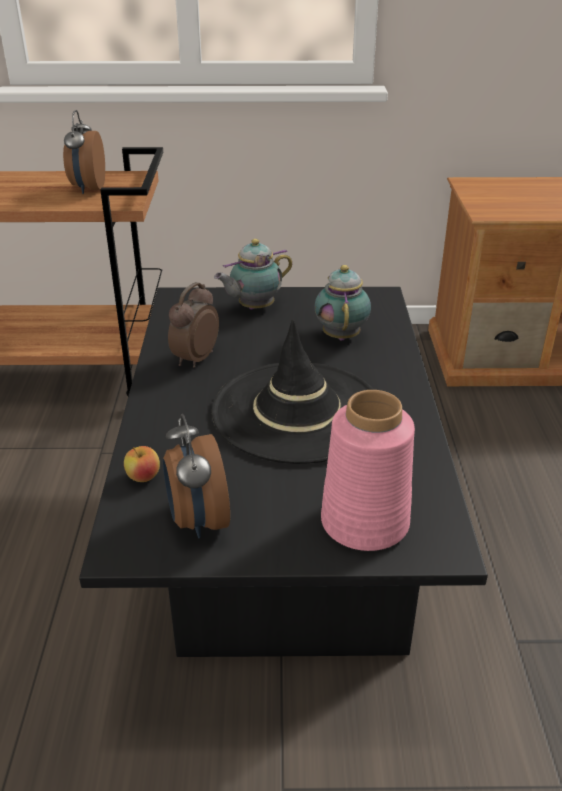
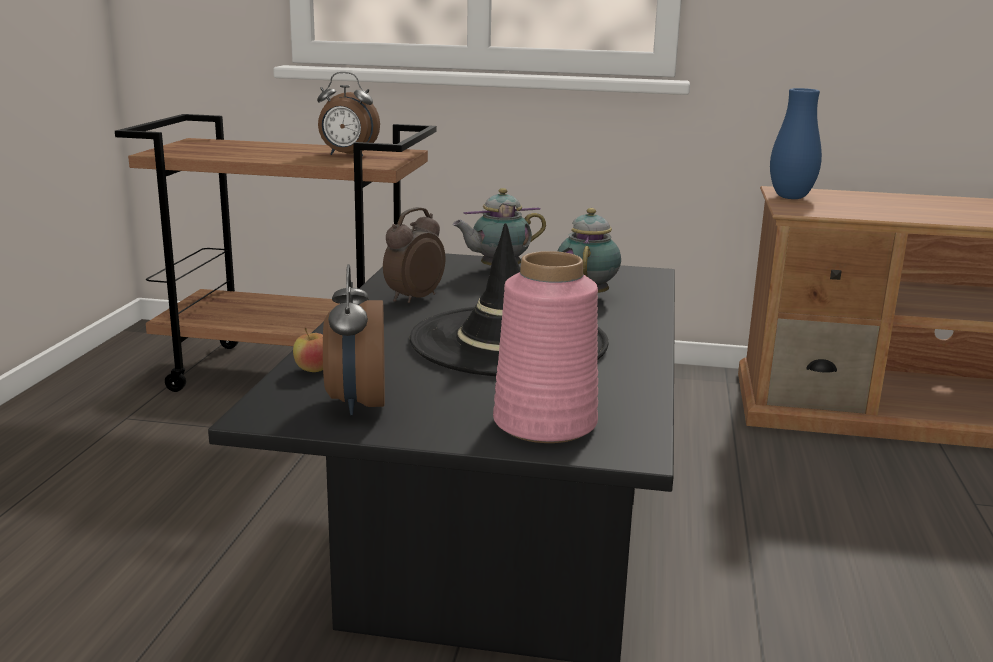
camera: 10 degrees right, 15 degrees down
alarm clock [63,110,105,194] -> alarm clock turned 90 degrees counterclockwise [317,72,380,156]
none -> blue vase [770,88,822,199]

